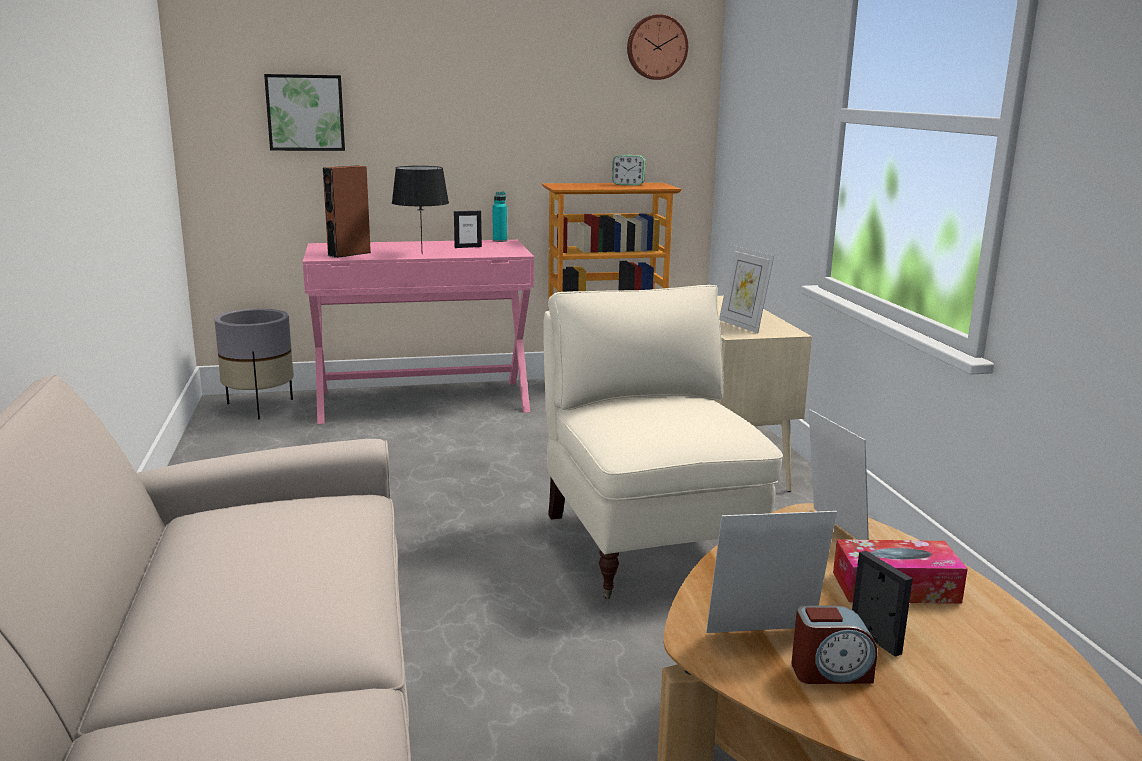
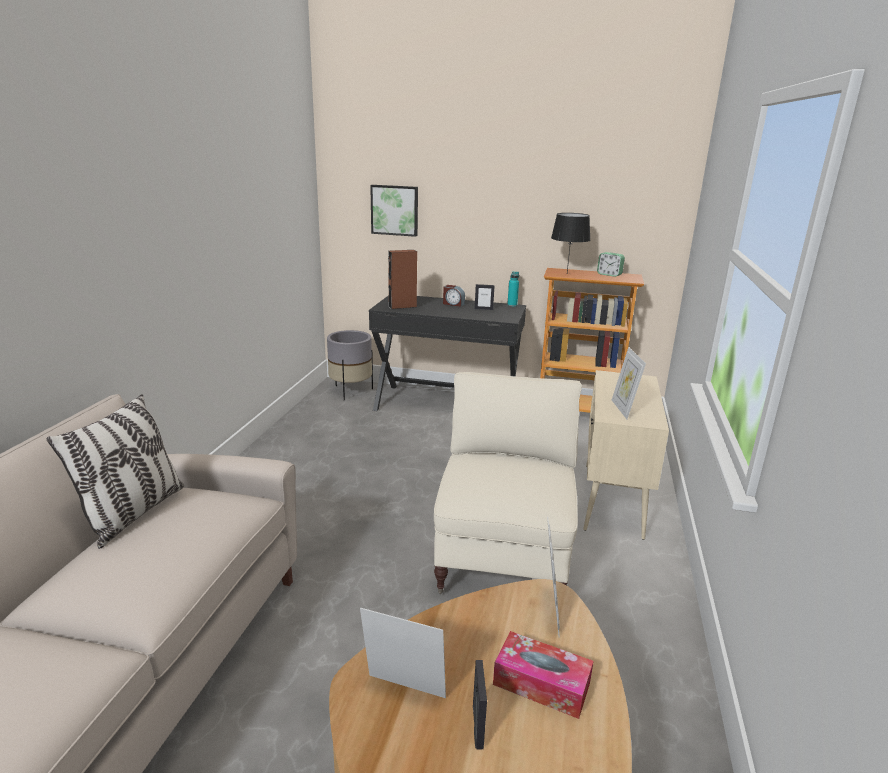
camera: 25 degrees right, 5 degrees up
pink desk [302,240,534,424] -> black desk [369,295,526,411]
black table lamp [392,166,449,248] -> black table lamp moved to [551,213,590,272]
wall clock [627,14,688,80] -> none
alarm clock [791,605,877,684] -> alarm clock moved to [443,285,465,307]
none -> pillow [46,394,184,549]

